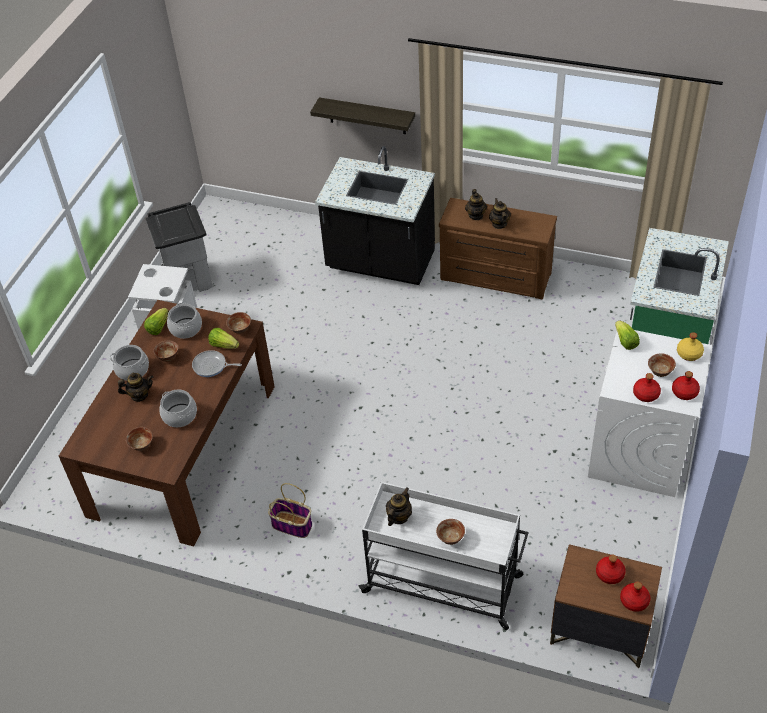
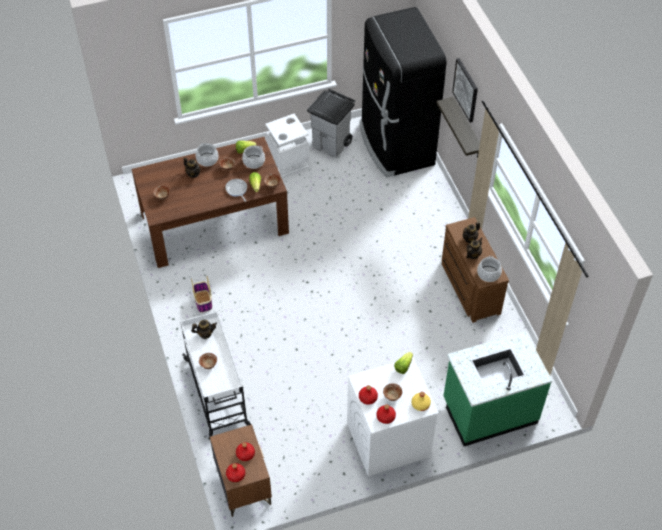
camera: 50 degrees right, 5 degrees up
cooking pot [159,390,197,427] -> cooking pot moved to [477,256,502,282]
black counter [315,146,435,285] -> none
none -> black fridge [360,7,446,178]
none -> picture [452,58,478,123]

